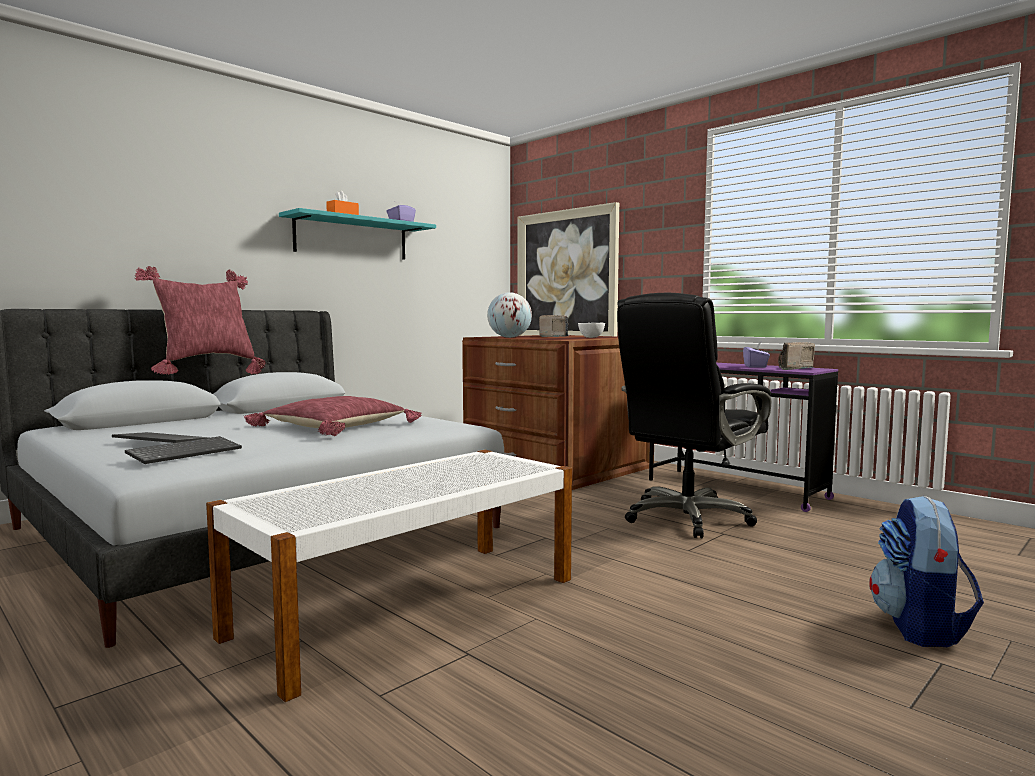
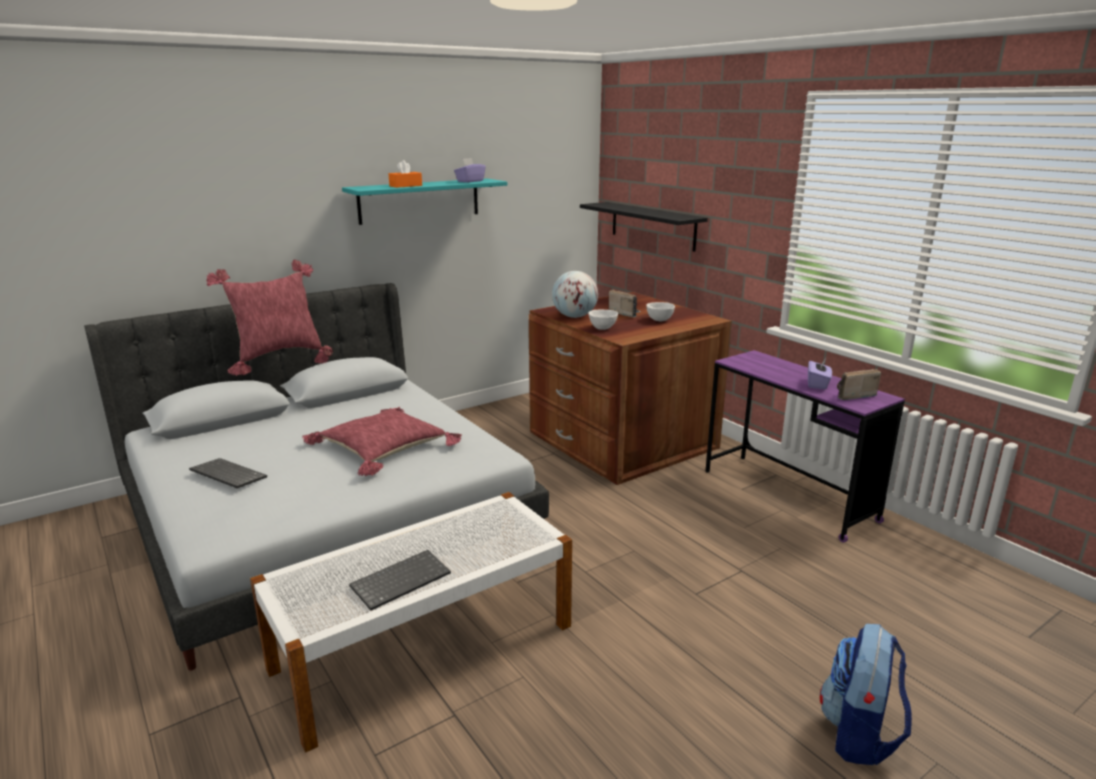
camera: 10 degrees right, 15 degrees up
keyboard [125,436,242,464] -> keyboard moved to [349,550,451,611]
picture [517,202,619,336] -> black shelf [580,202,708,252]
black office chair [617,293,771,538] -> none
none -> white bowl [588,310,618,330]

